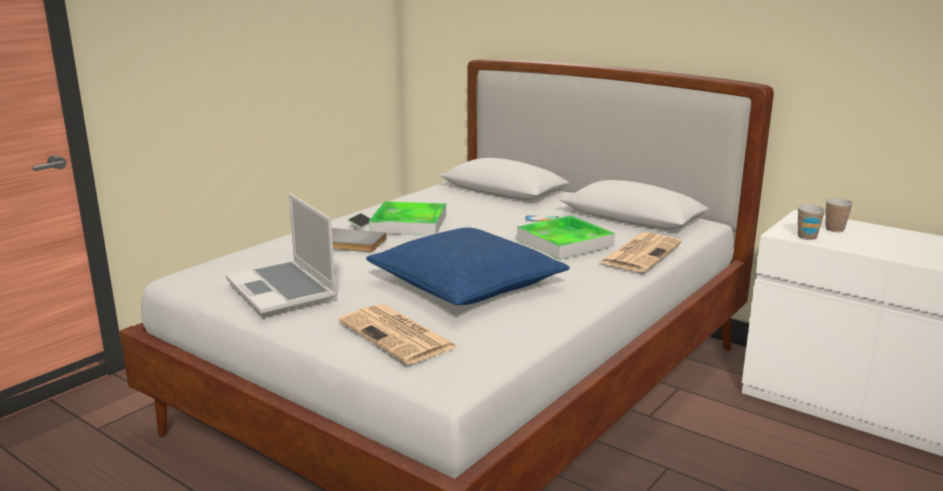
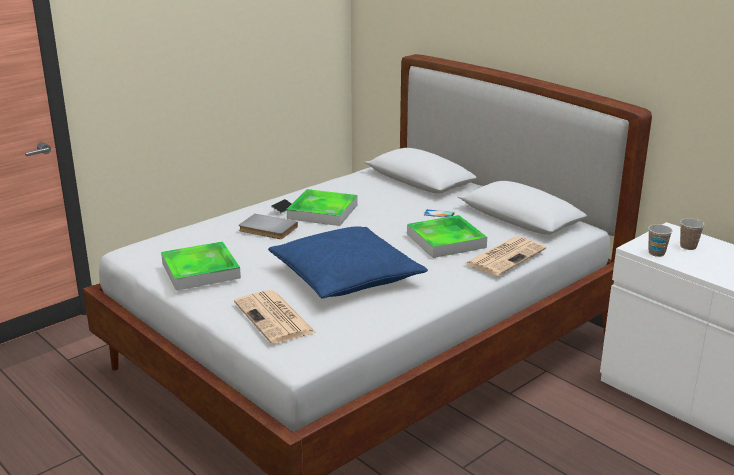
camera: 10 degrees right, 5 degrees up
laptop [226,193,337,315] -> tray [161,241,241,291]

